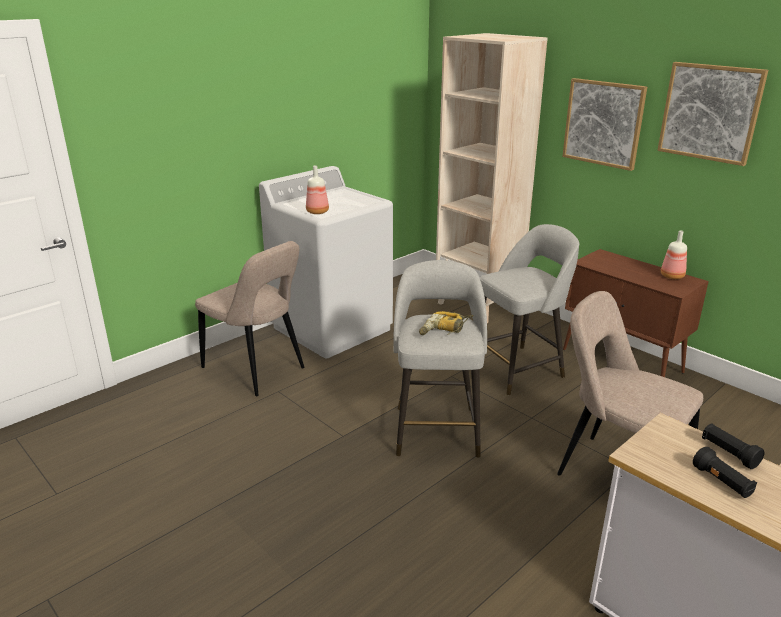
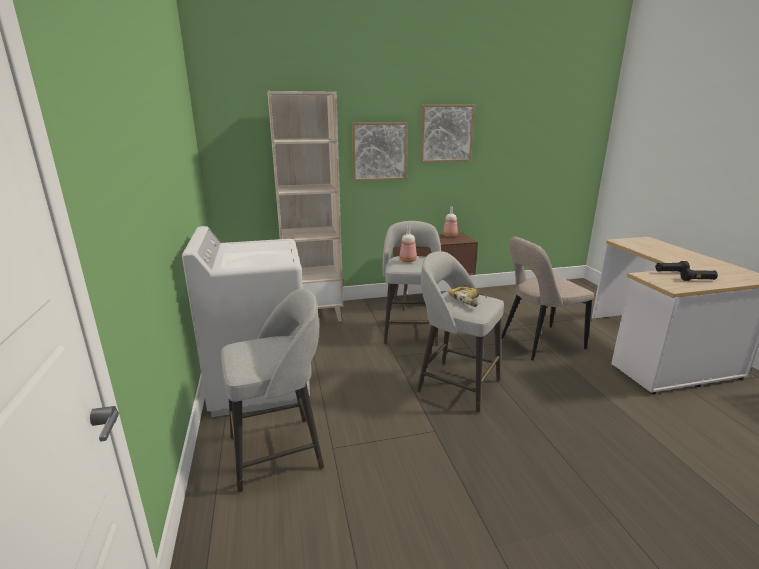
camera: 60 degrees left, 5 degrees down
beige chair [195,241,305,396] -> grey stool [221,289,324,492]
bottle [306,165,329,214] -> bottle moved to [399,226,417,262]

